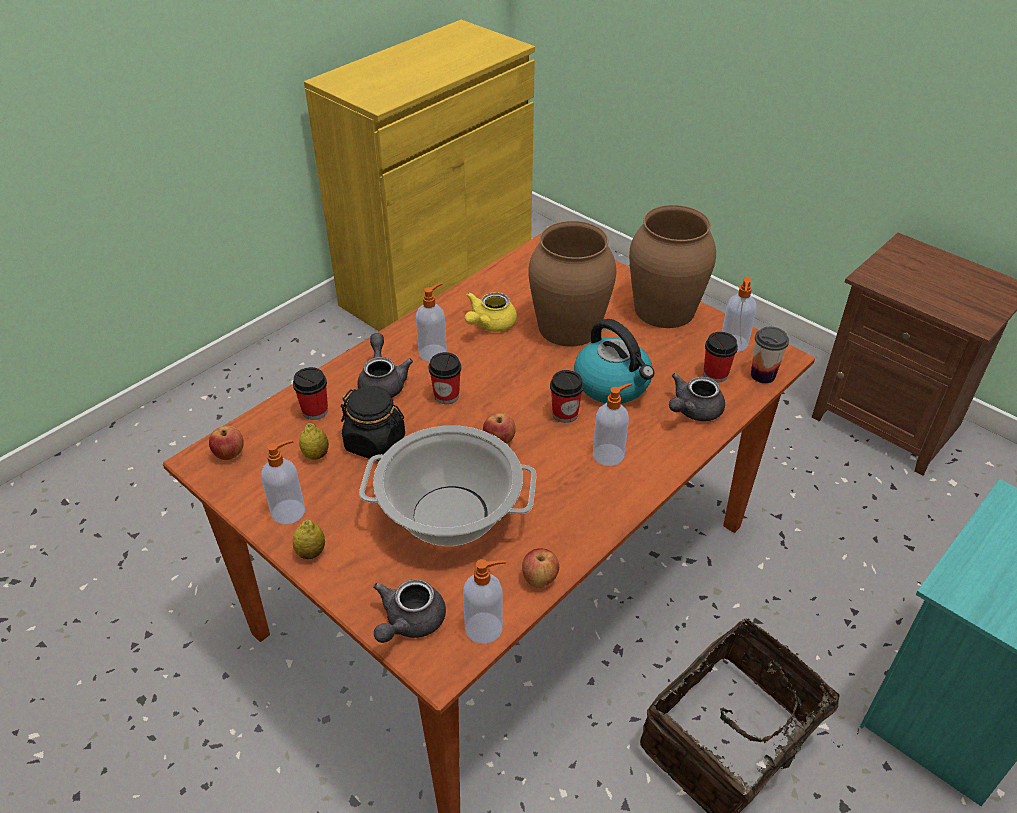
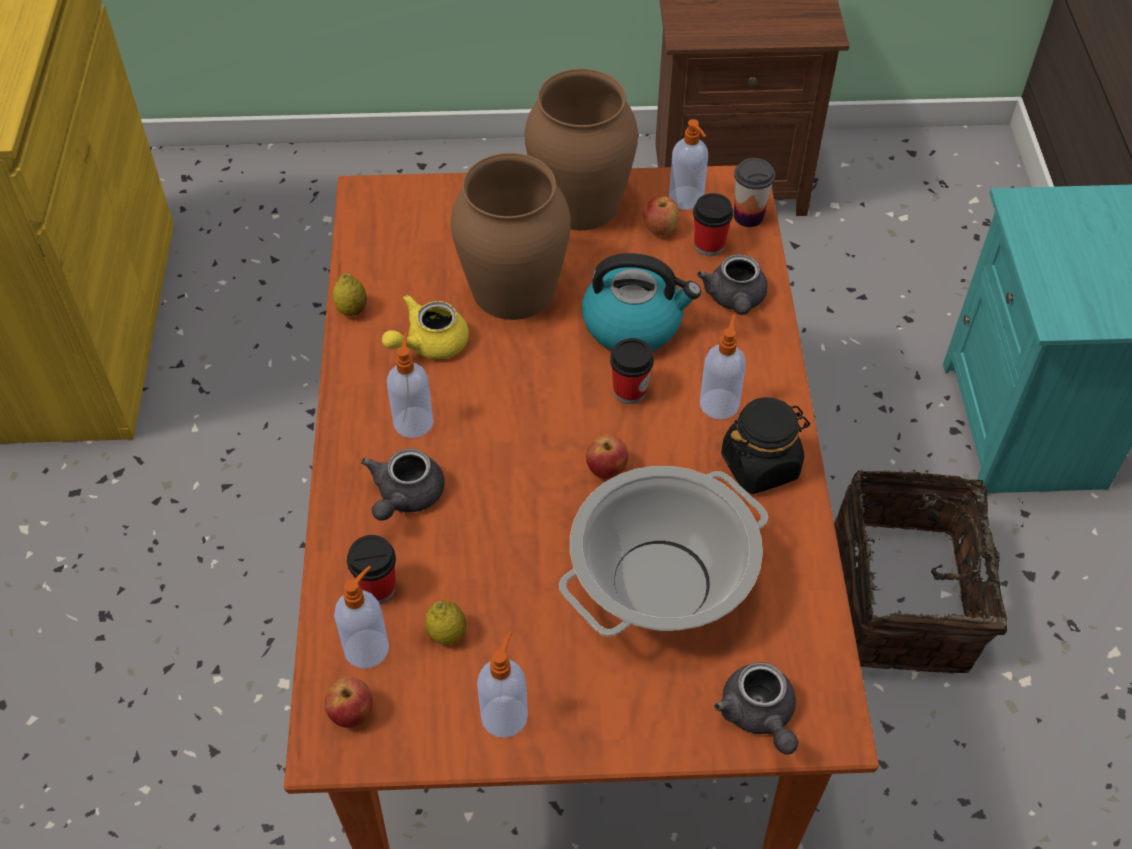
camera: 45 degrees left, 10 degrees up
lemon [293,520,325,559] -> lemon moved to [333,273,367,316]
black jar [341,386,405,461] -> black jar moved to [721,397,810,494]
grey teapot [357,333,413,398] -> grey teapot turned 105 degrees counterclockwise [361,449,445,521]
cup [429,352,461,404] -> none
soap dispenser [463,559,506,644] -> soap dispenser moved to [334,566,389,669]
yellow teapot [465,292,517,332] -> yellow teapot turned 60 degrees clockwise [382,295,469,359]
apple [522,548,559,588] -> apple moved to [643,196,679,236]

